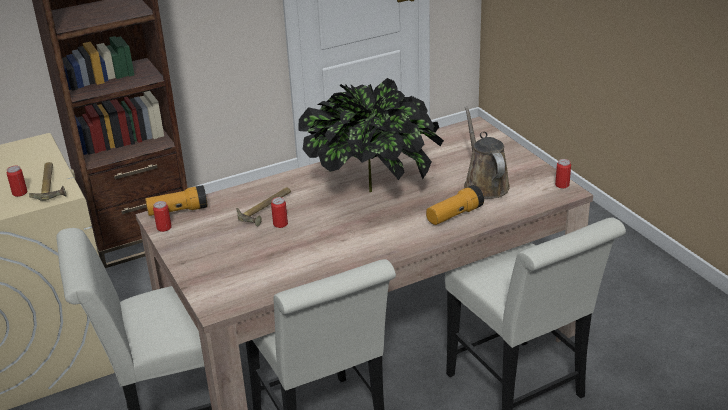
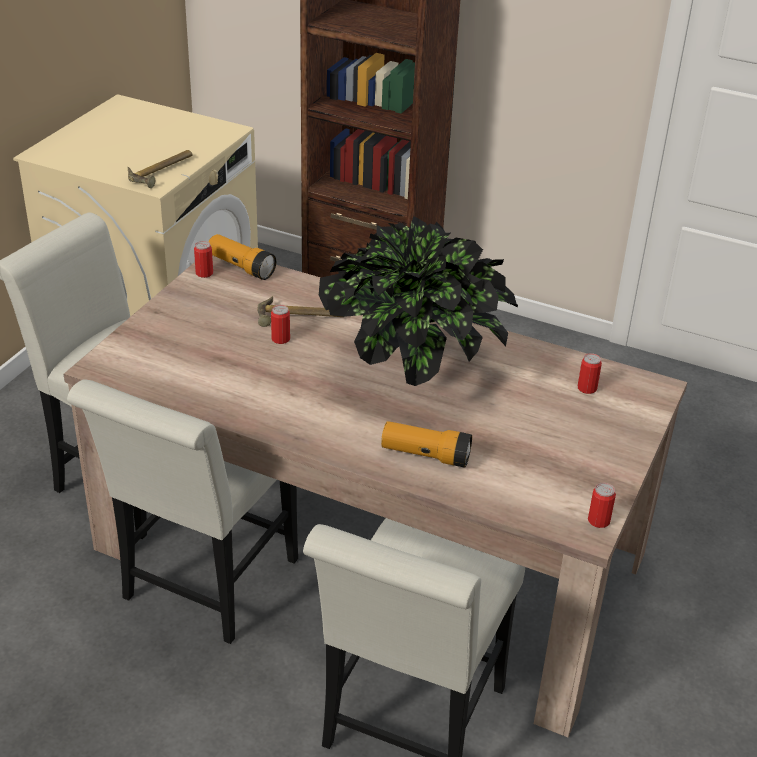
camera: 50 degrees right, 5 degrees up
can [7,166,27,197] -> can moved to [578,353,602,394]
brown watering can [464,106,510,199] -> none

